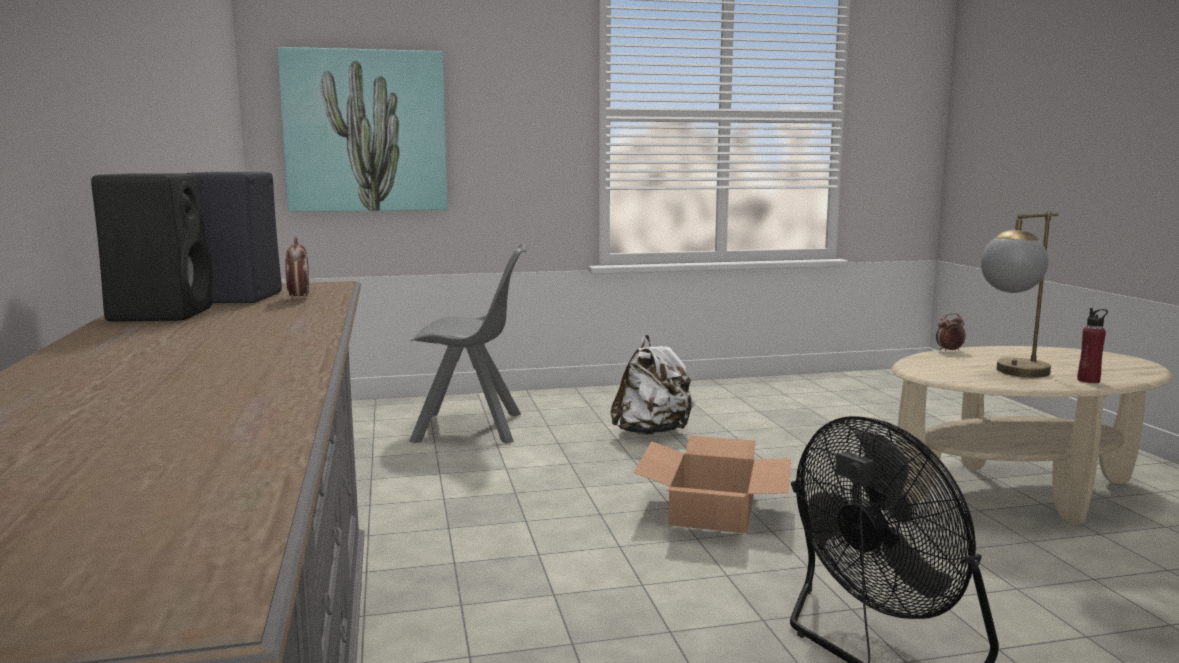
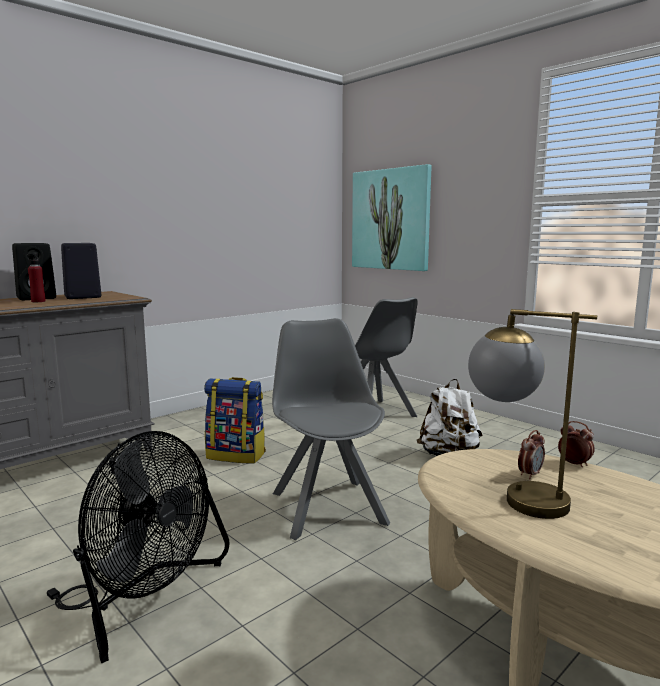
camera: 60 degrees right, 0 degrees up
alarm clock [285,236,309,300] -> alarm clock moved to [518,430,545,479]
cardboard box [634,436,791,533] -> grey chair [272,318,390,540]
red bottle [1077,308,1108,383] -> red bottle moved to [27,254,46,302]
none -> backpack [204,377,266,464]

